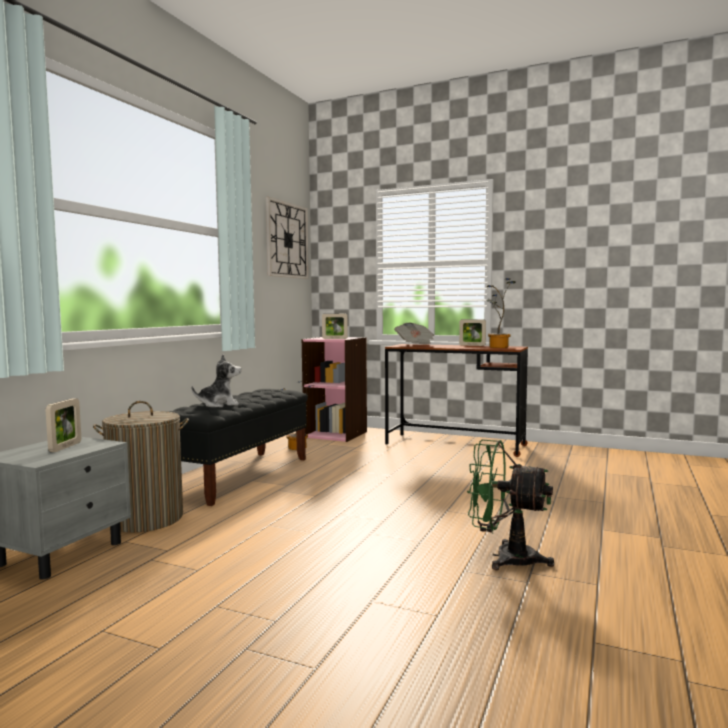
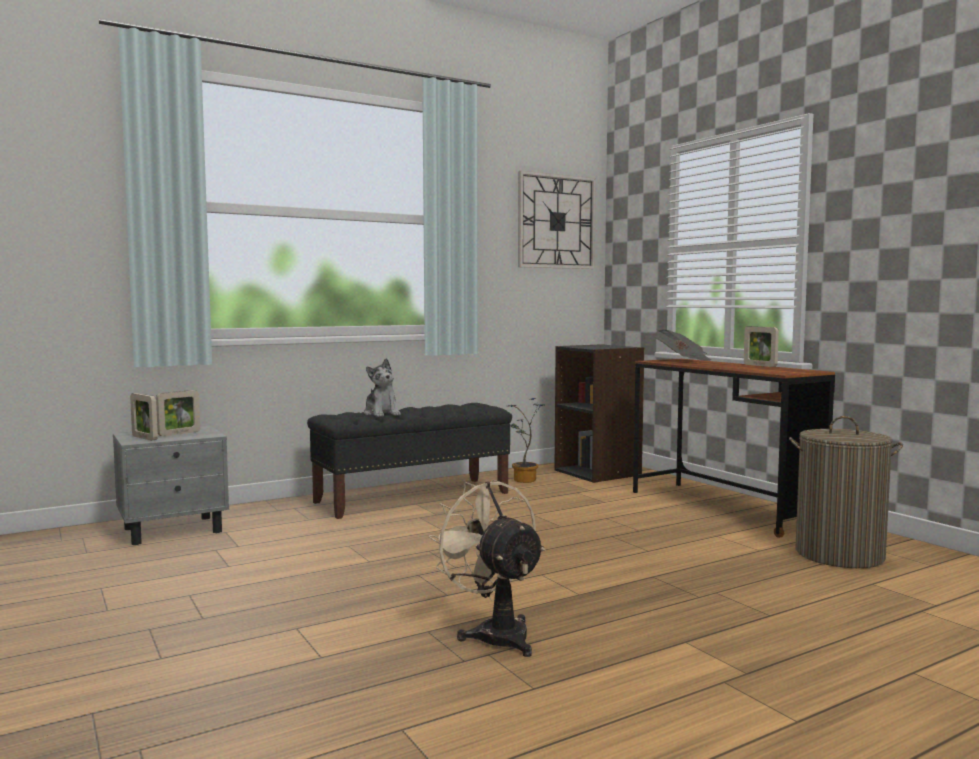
camera: 35 degrees right, 0 degrees up
laundry basket [93,401,189,532] -> laundry basket moved to [789,416,903,568]
plush toy [191,354,241,407] -> plush toy turned 45 degrees clockwise [364,358,401,417]
pink bookcase [302,337,367,442] -> black bookcase [554,344,645,483]
picture frame [322,314,348,339] -> picture frame moved to [130,393,158,441]
green fan [467,440,554,570] -> beige fan [429,480,545,657]
potted plant [486,278,516,348] -> none

